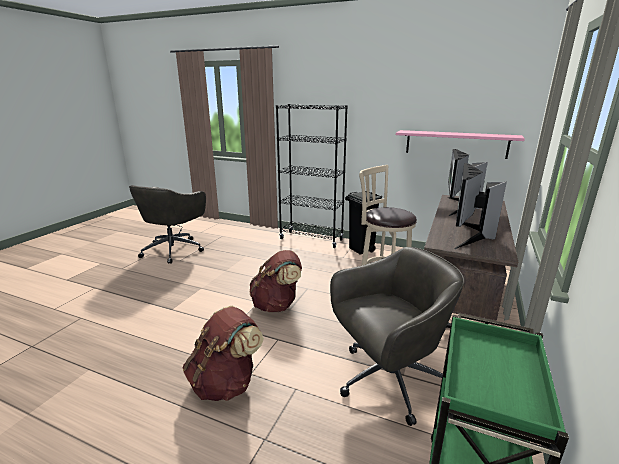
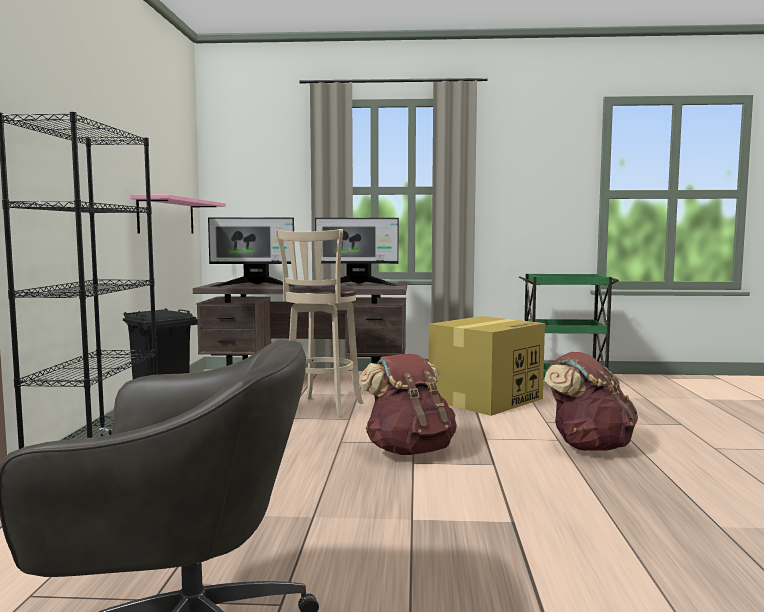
camera: 110 degrees left, 15 degrees down
grey office chair [330,247,465,426] -> cardboard box [428,316,545,416]

